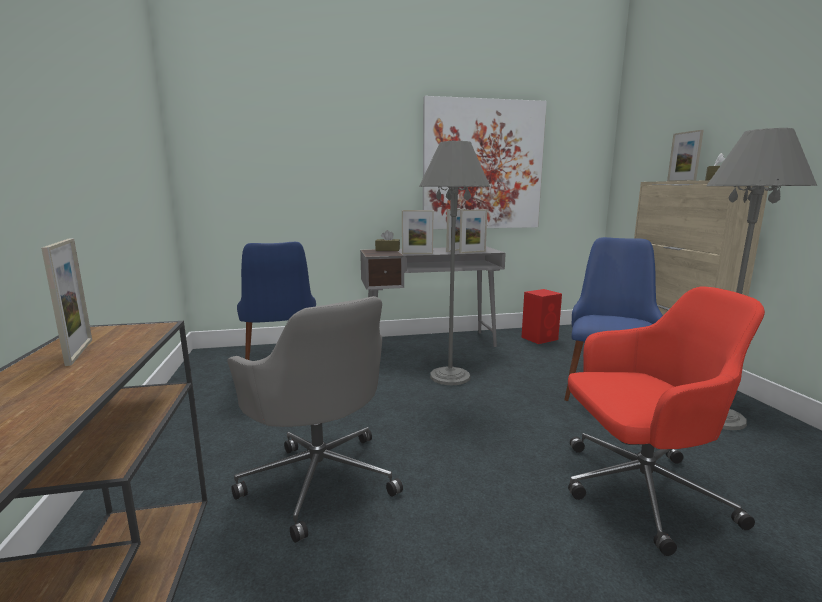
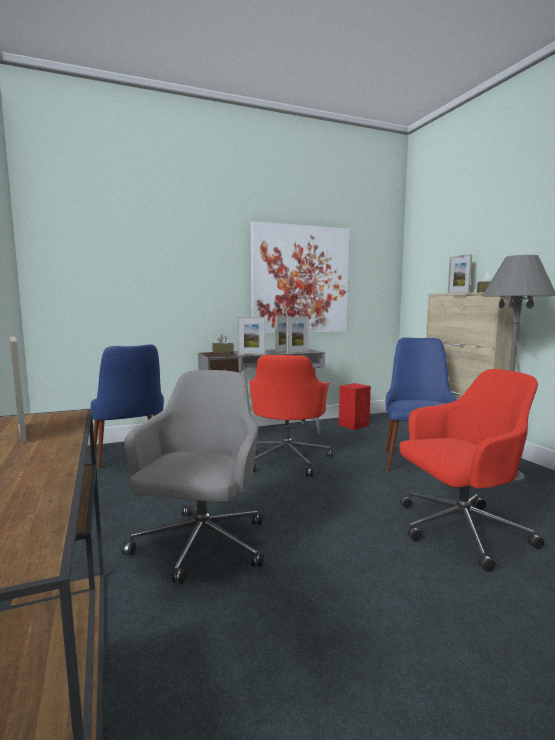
camera: 10 degrees left, 5 degrees down
grey office chair [227,296,403,543] -> grey office chair turned 120 degrees counterclockwise [122,370,264,584]
grey floor lamp [419,141,490,385] -> red office chair [249,355,333,477]

